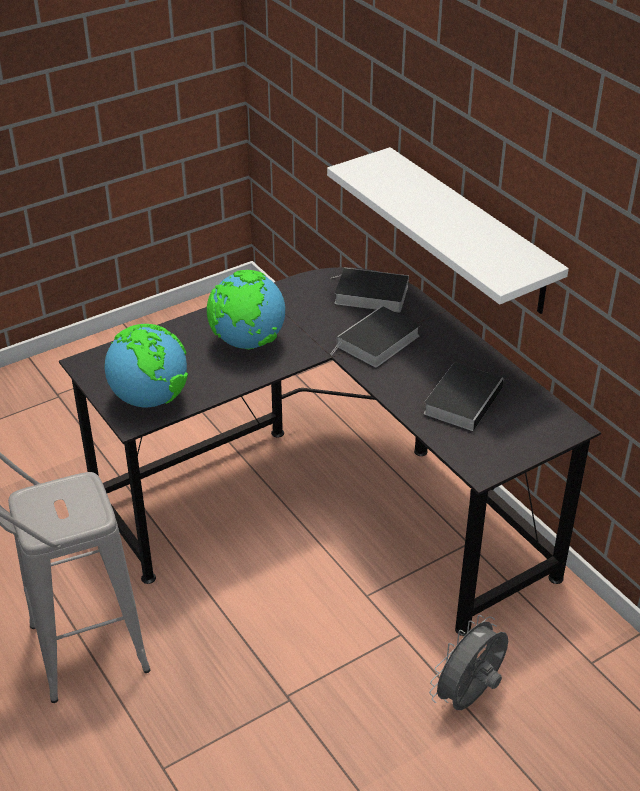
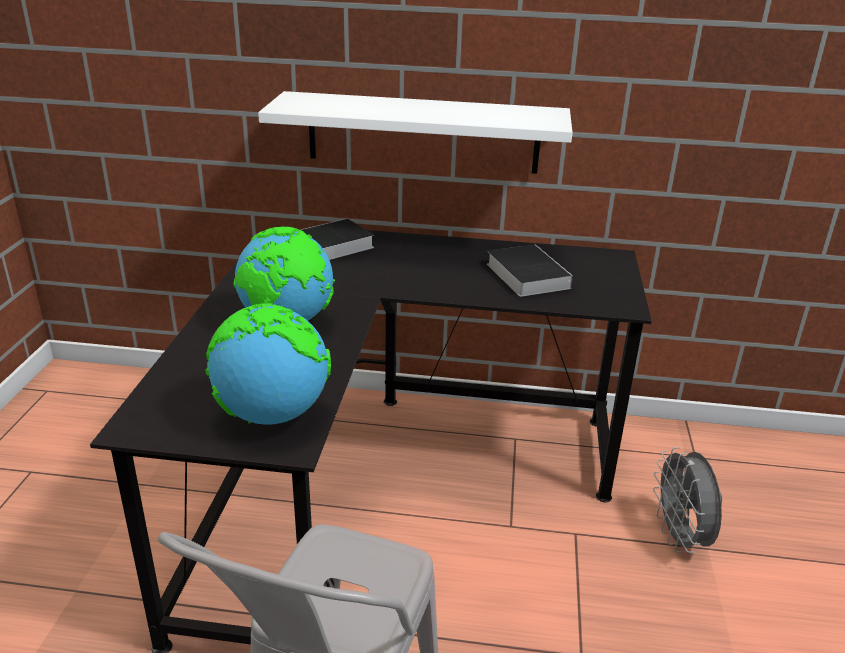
camera: 50 degrees left, 10 degrees down
book [331,306,420,367] -> none

